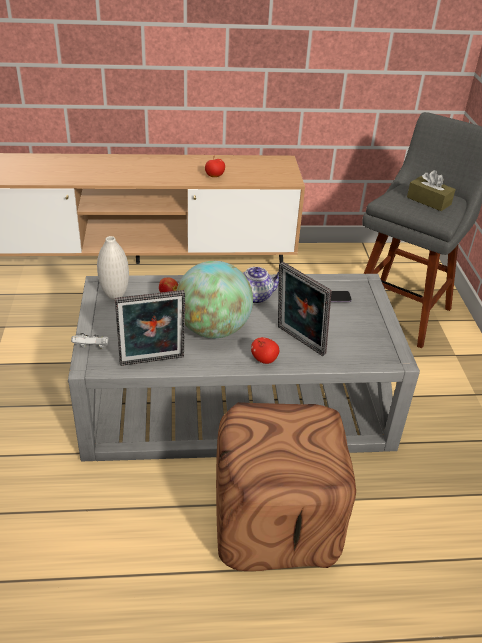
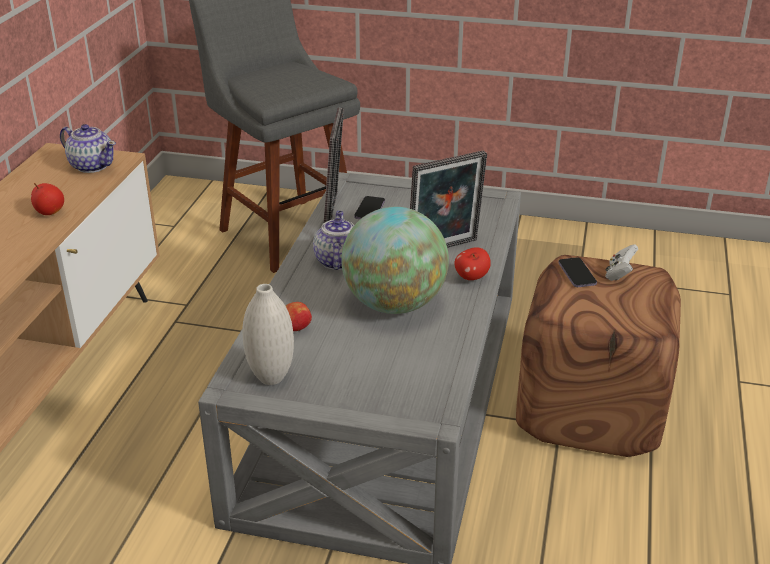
camera: 70 degrees left, 5 degrees down
white game controller [71,333,109,349] -> white game controller moved to [605,244,638,281]
picture frame [115,290,185,366] -> picture frame moved to [323,107,344,224]
brown tissue box [407,170,456,211] -> none
none -> teapot [60,124,116,173]
none -> phone [558,257,597,287]

